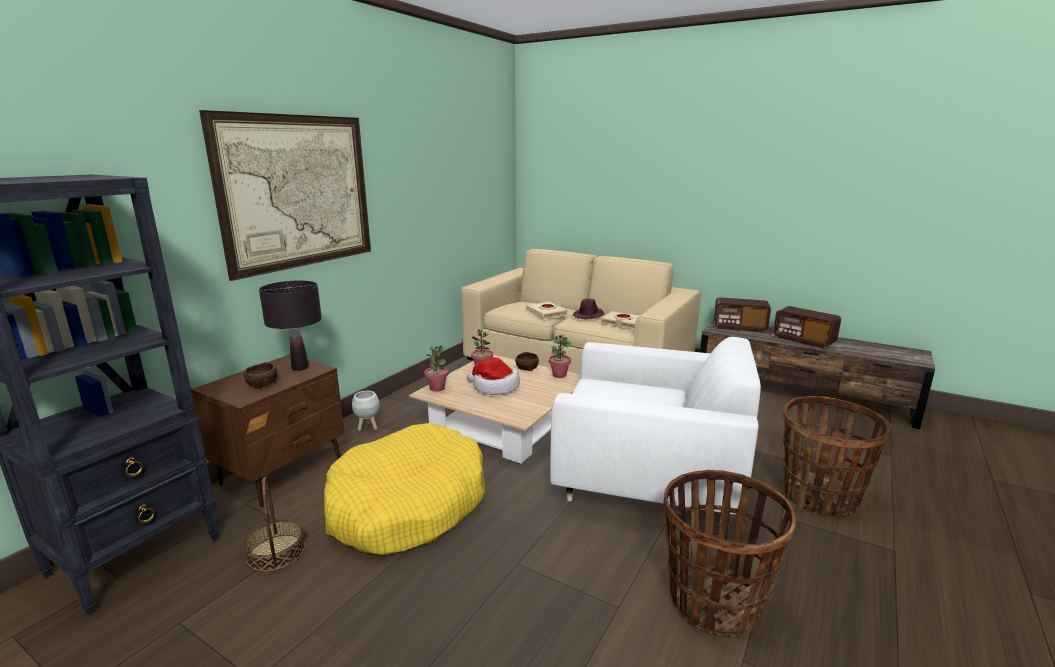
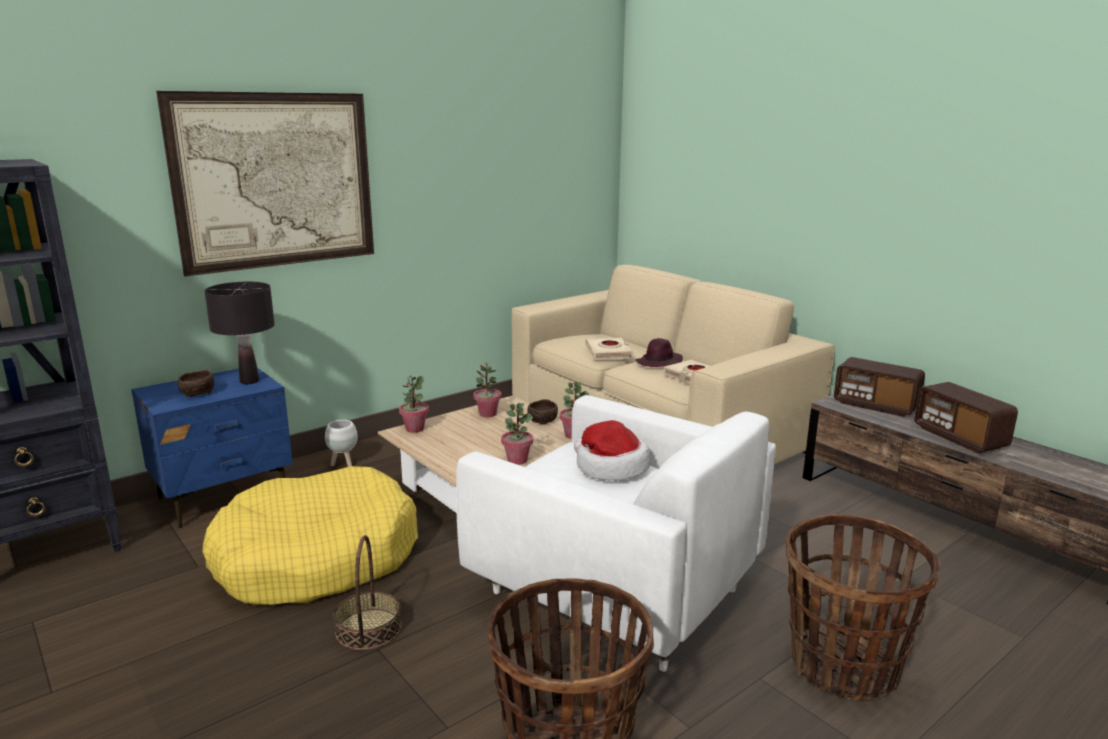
camera: 20 degrees right, 0 degrees up
brown nightstand [191,355,344,507] -> blue nightstand [131,368,293,528]
basket [244,476,305,572] -> basket moved to [333,535,402,651]
hat [467,357,520,395] -> hat moved to [574,420,650,481]
none -> potted plant [501,403,533,465]

